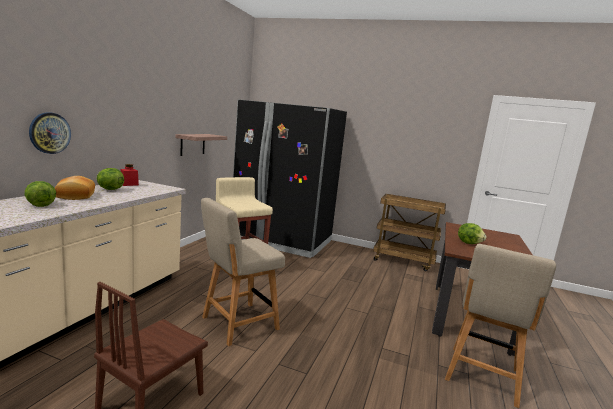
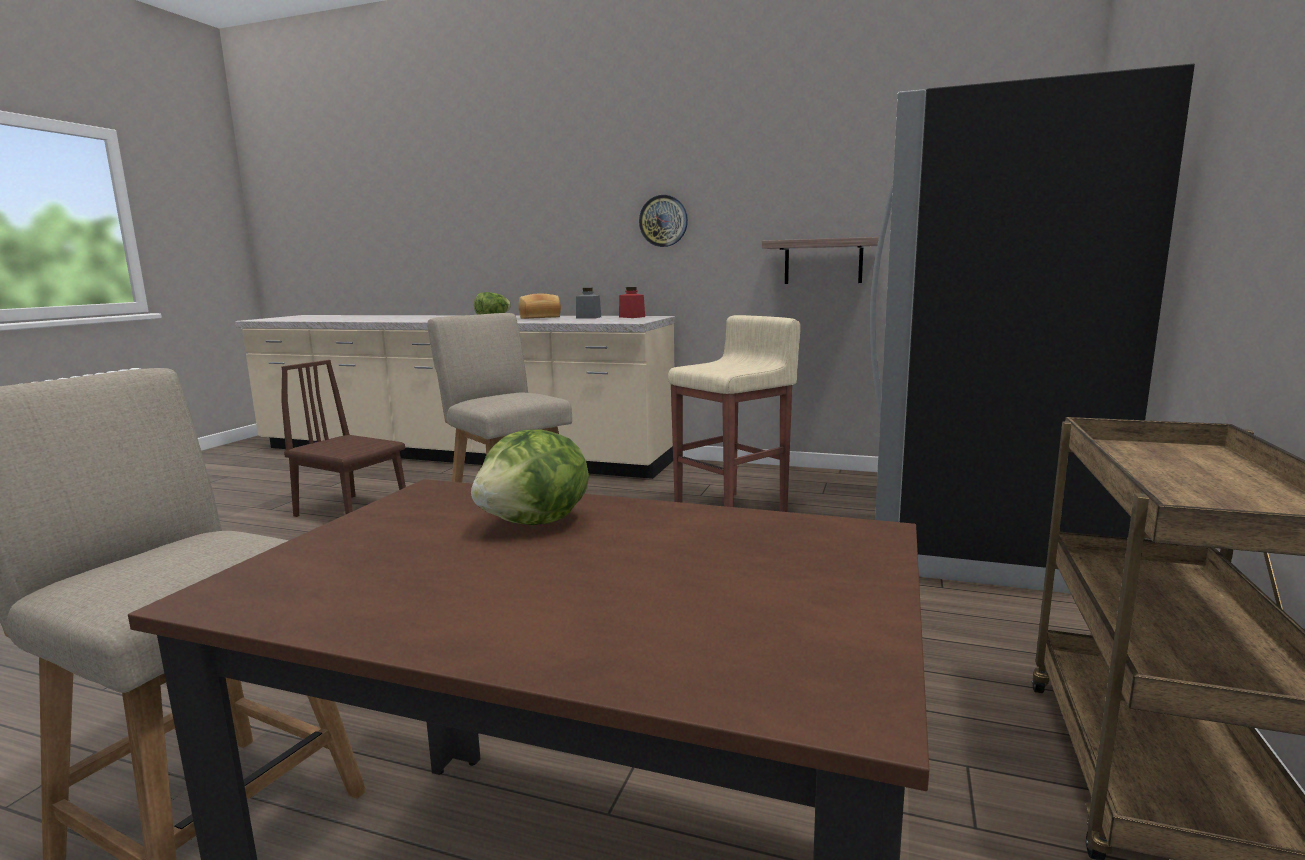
camera: 90 degrees right, 0 degrees up
wall clock [29,112,71,154] -> wall clock moved to [639,195,688,247]
lettuce [97,168,124,190] -> grey jar [576,288,601,318]

